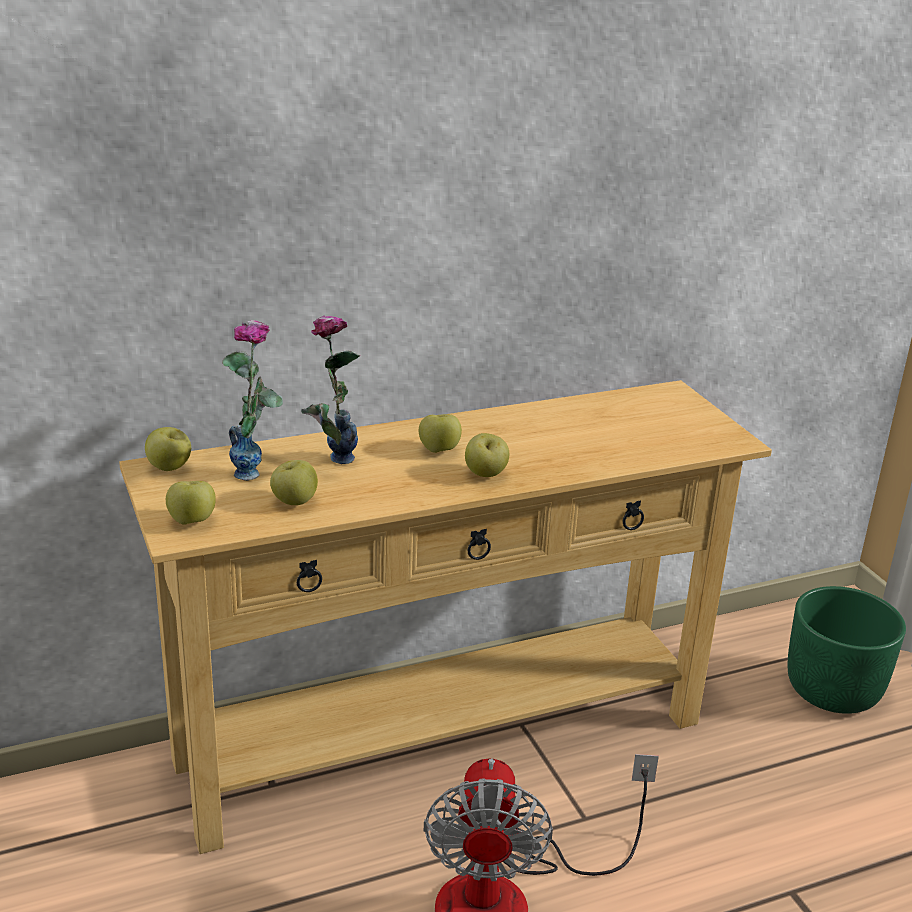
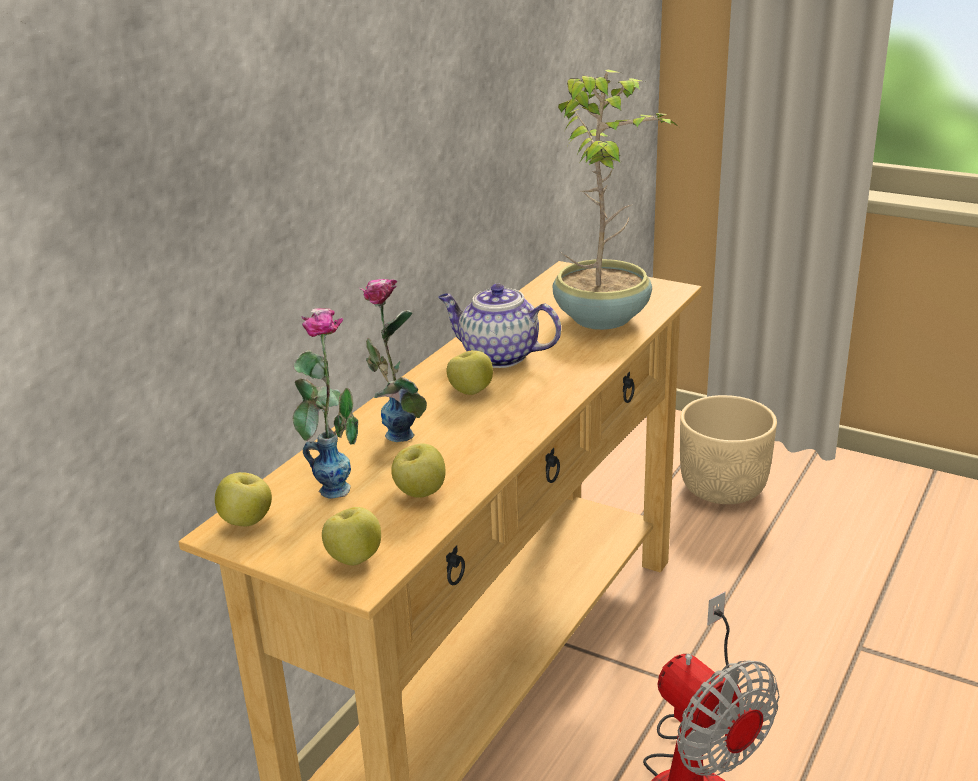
camera: 35 degrees left, 0 degrees up
apple [465,433,509,477] -> none
green planter [787,586,906,714] -> beige planter [680,395,777,504]
none -> teapot [438,284,561,368]
none -> potted plant [553,70,679,330]

